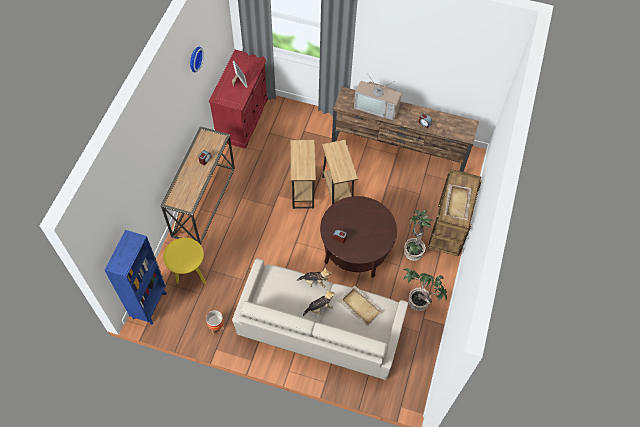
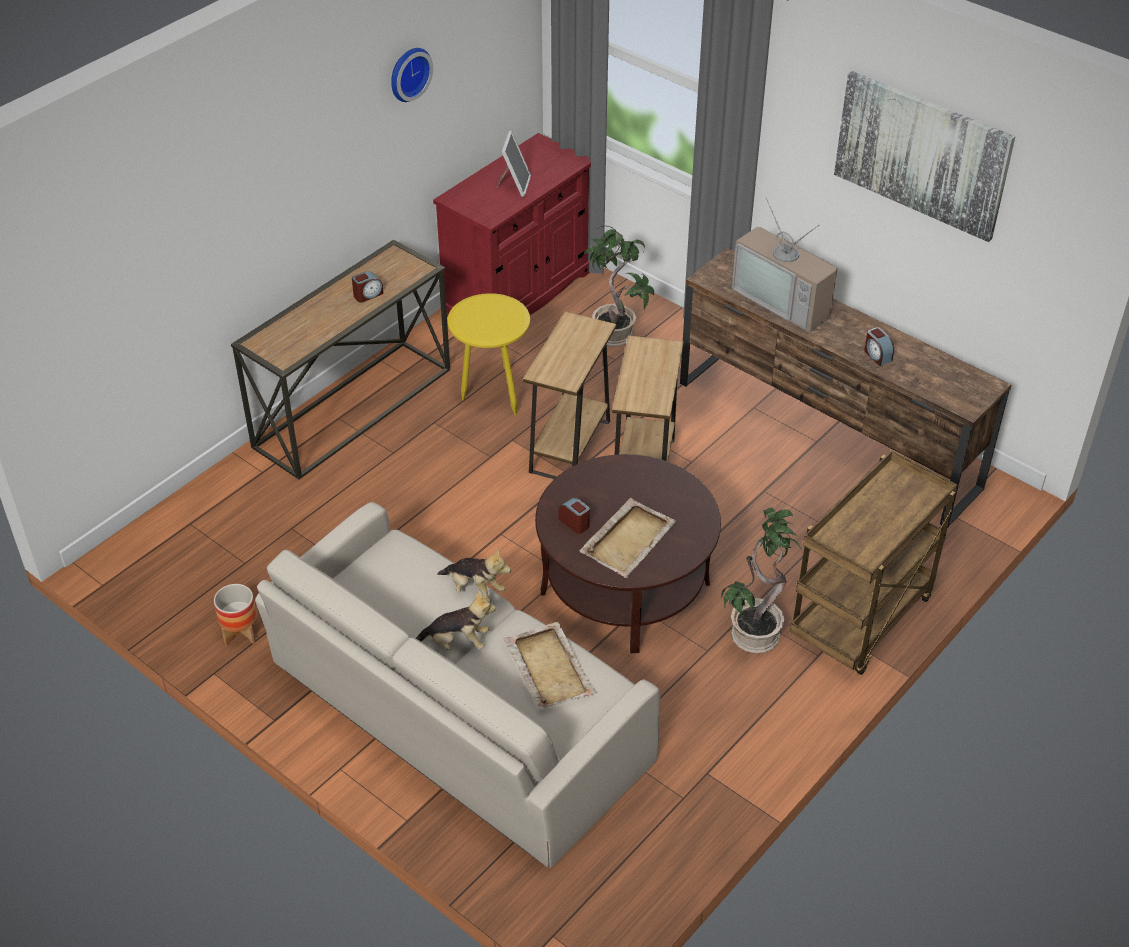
camera: 25 degrees right, 15 degrees down
blue bookcase [104,230,167,325] -> none
yellow side table [163,238,206,284] -> yellow side table moved to [447,293,530,416]
potted plant [403,268,447,311] -> potted plant moved to [583,226,654,347]
beige tray [444,184,472,220] -> beige tray moved to [579,498,676,578]
none -> picture [834,71,1015,242]

